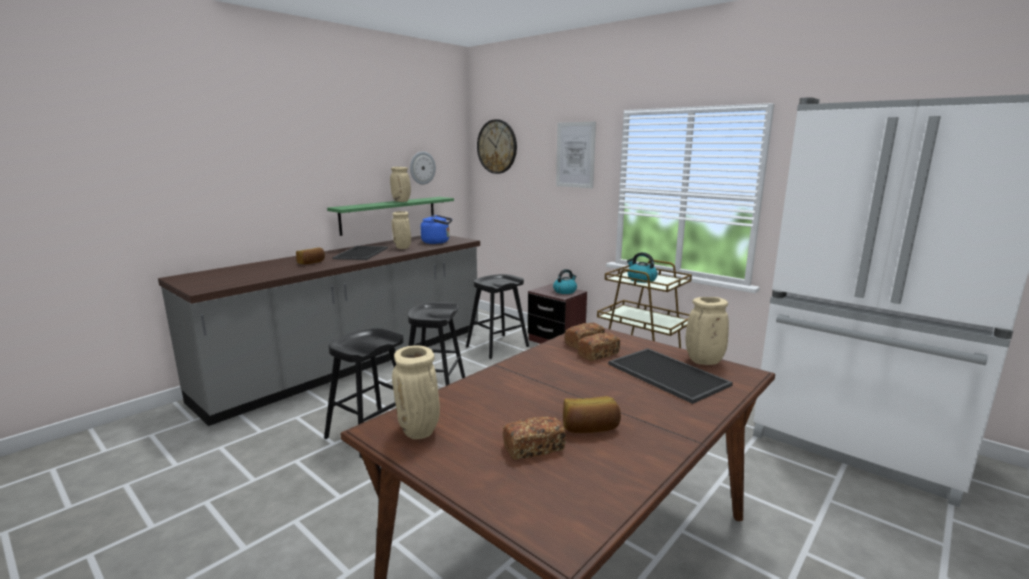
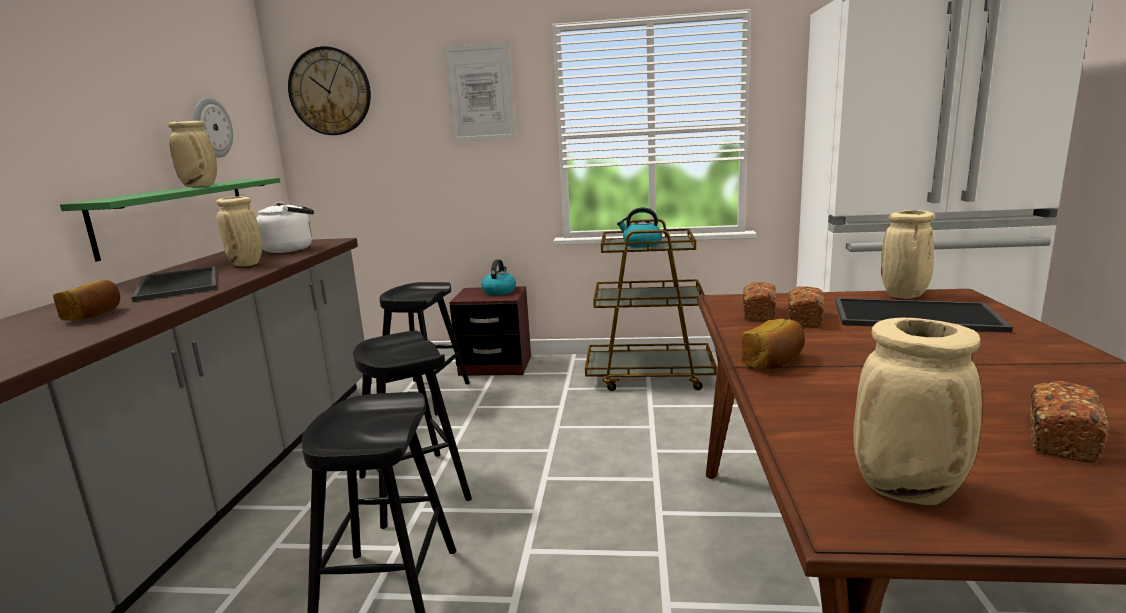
camera: 35 degrees left, 0 degrees up
blue kettle [420,215,452,244] -> white kettle [256,202,314,253]
bread [563,396,621,433] -> bread moved to [741,319,805,370]

